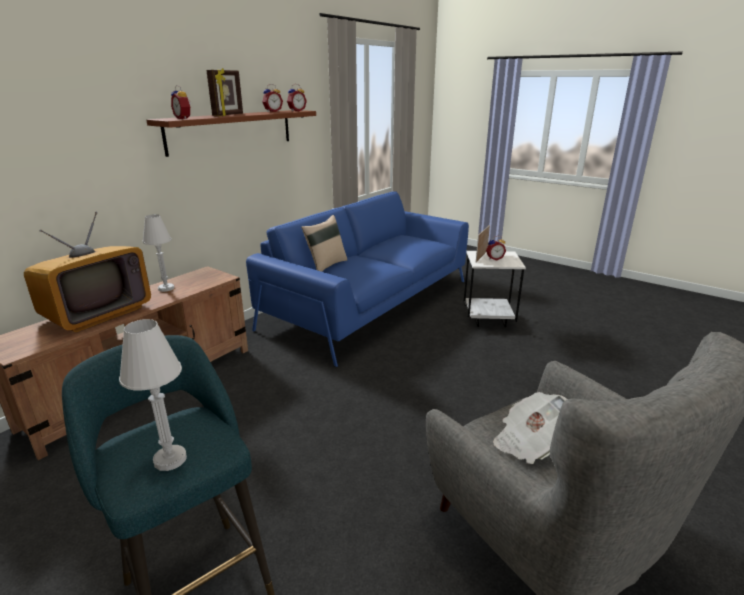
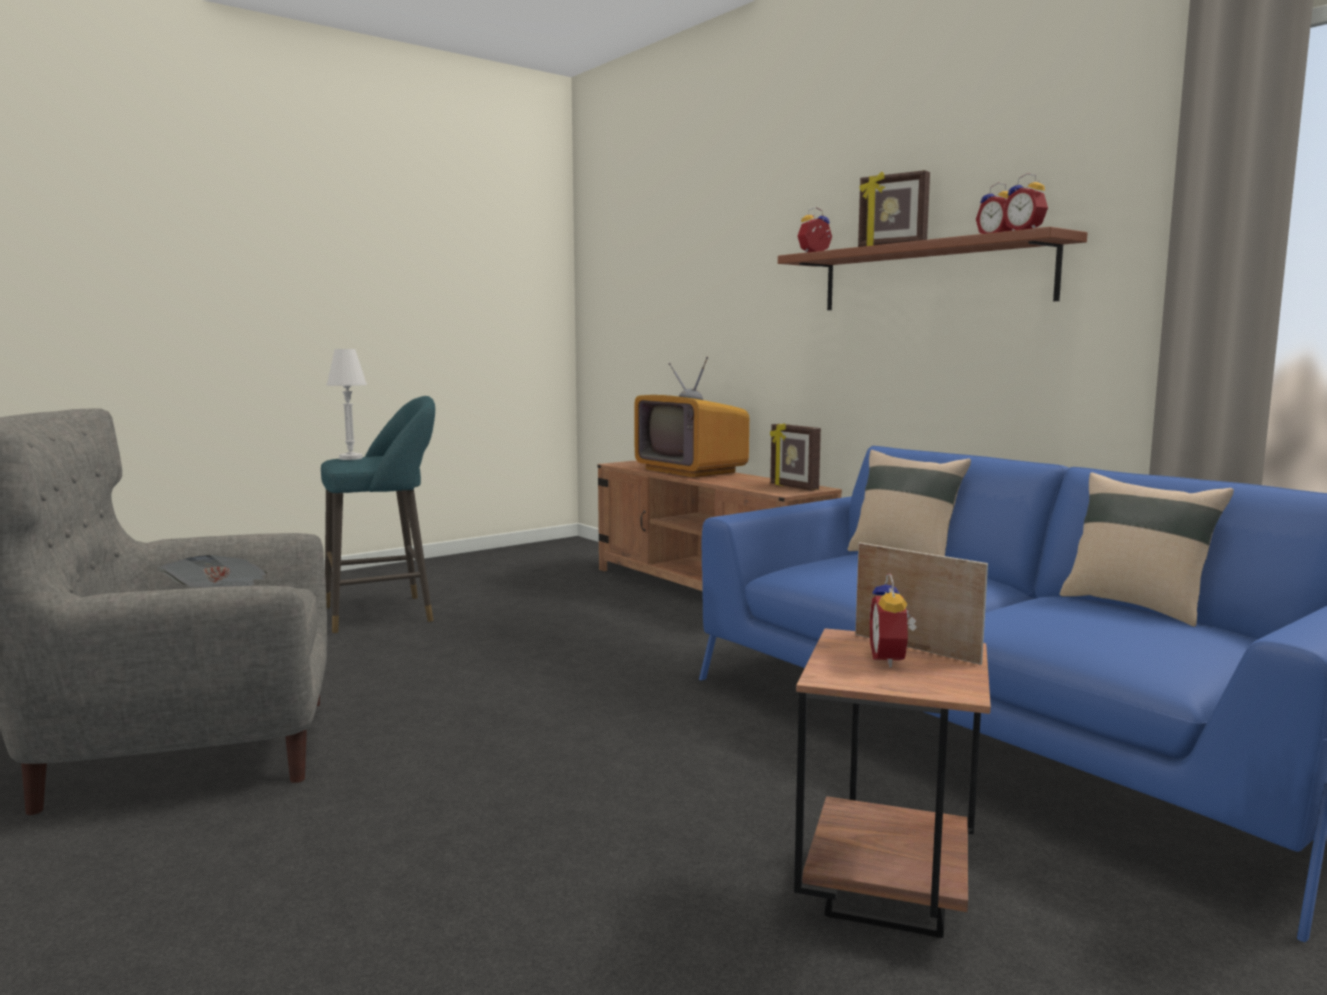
camera: 105 degrees right, 15 degrees down
white table lamp [142,214,174,292] -> none
white side table [463,251,526,328] -> brown side table [794,628,991,938]
none -> picture frame [770,423,821,490]
none -> beige pillow [1059,472,1234,627]

